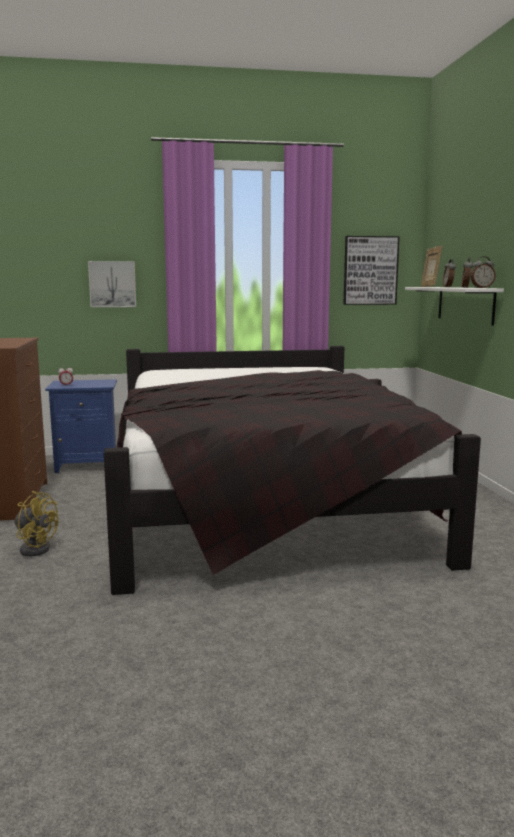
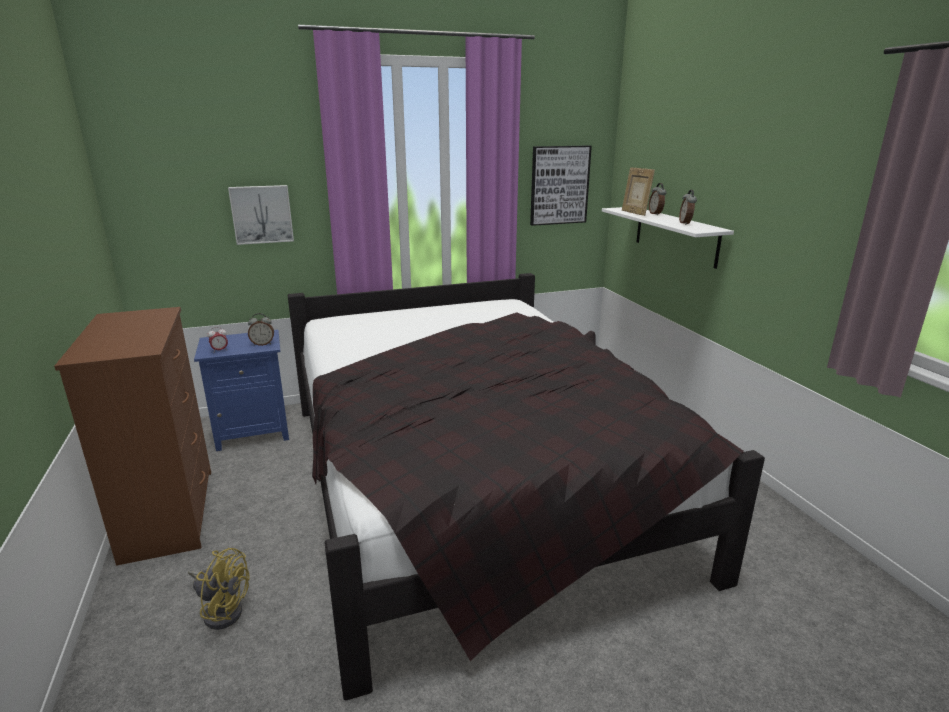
camera: 10 degrees left, 10 degrees up
alarm clock [471,256,496,288] -> alarm clock moved to [248,313,274,346]

